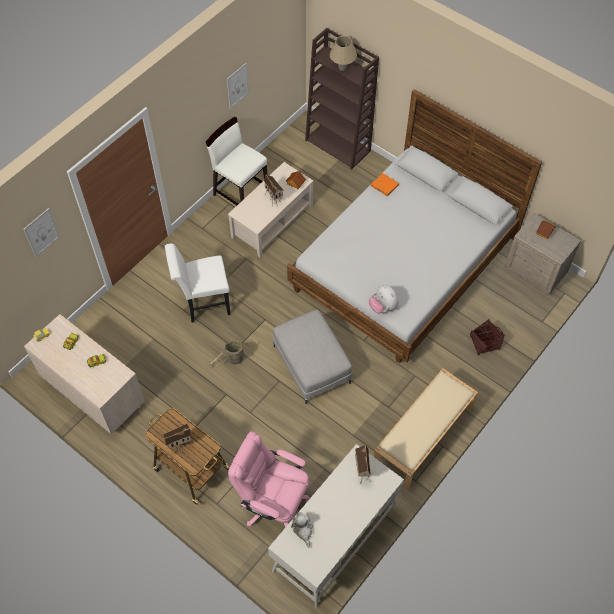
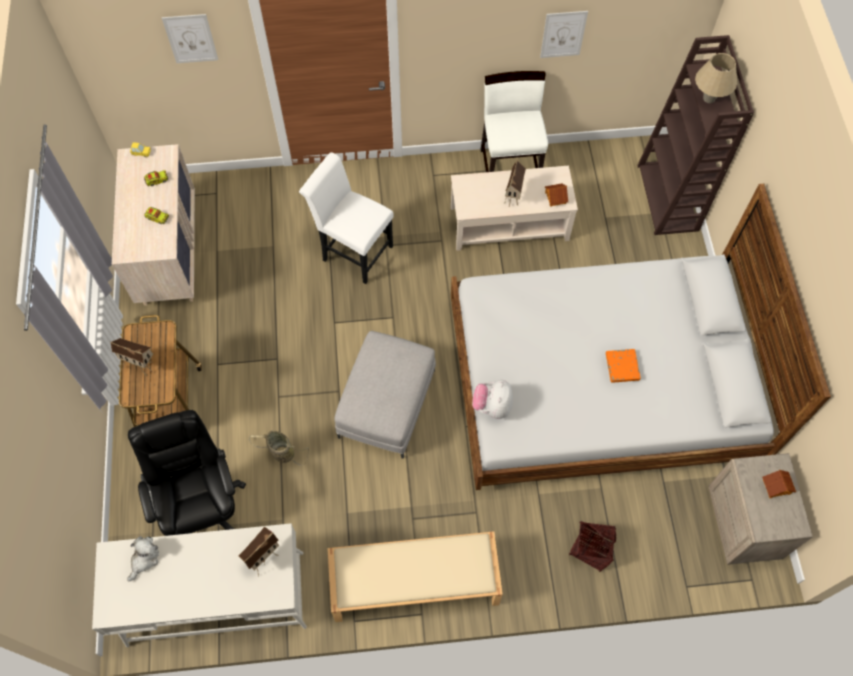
camera: 45 degrees right, 5 degrees up
basket [209,341,253,369] -> basket moved to [249,431,309,466]
pink office chair [228,431,310,527] -> black office chair [128,410,246,536]
orange book [371,173,399,196] -> orange book moved to [606,349,641,383]

